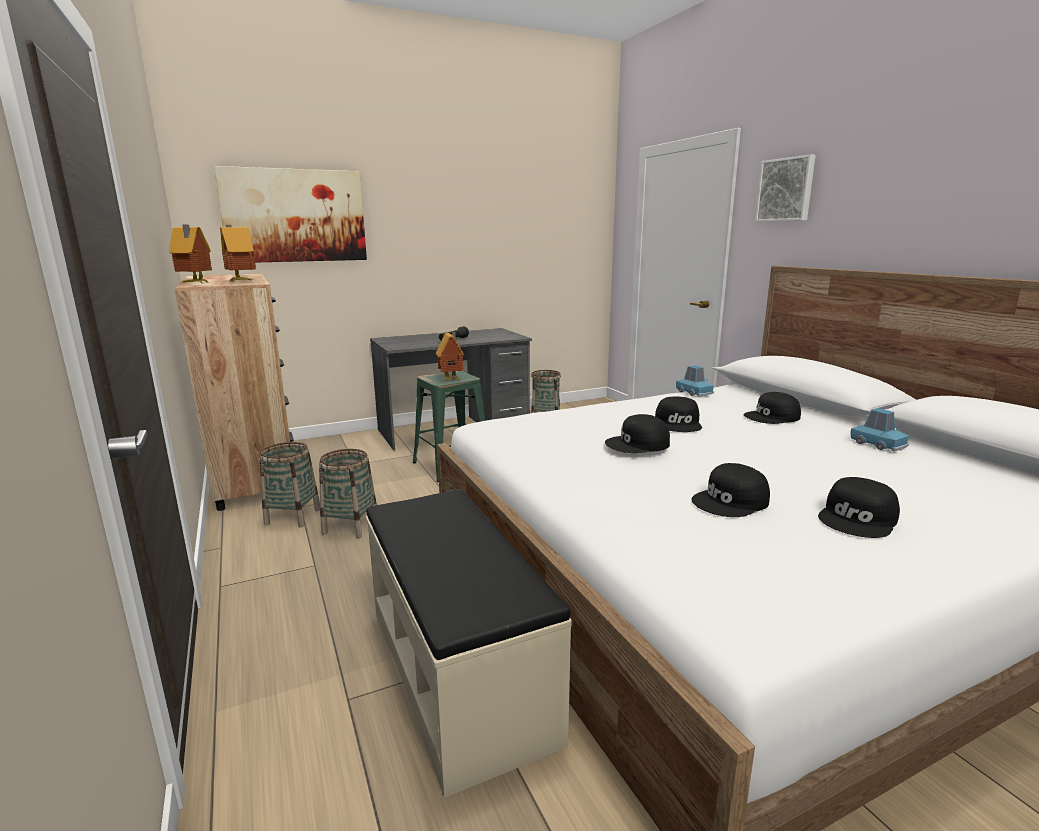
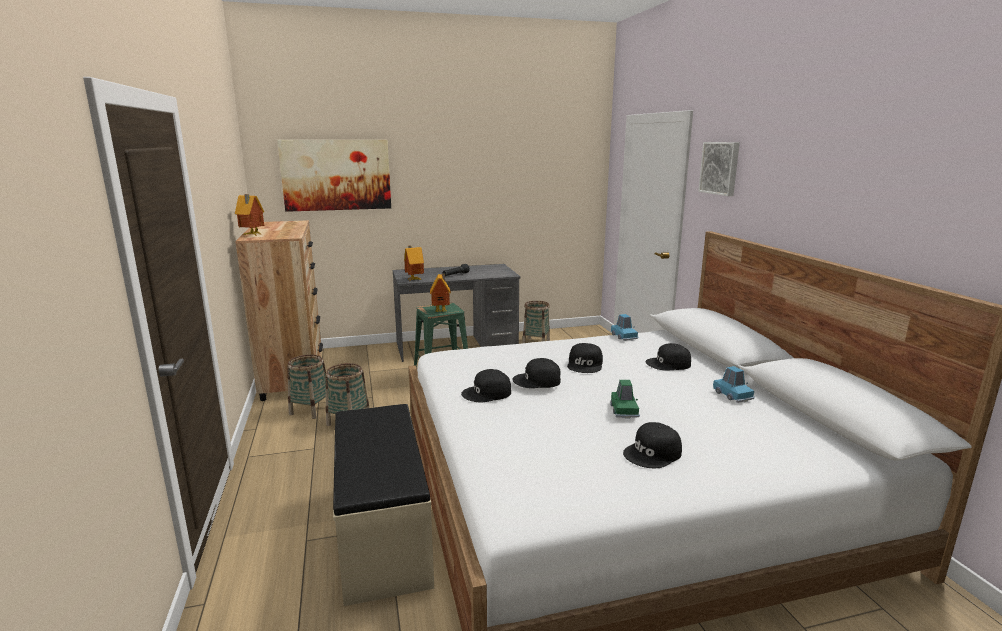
camera: 10 degrees right, 0 degrees up
toy house [220,225,256,282] -> toy house moved to [404,246,424,281]
black cap [691,463,770,517] -> black cap moved to [461,369,511,402]
none -> green toy car [610,380,640,418]

